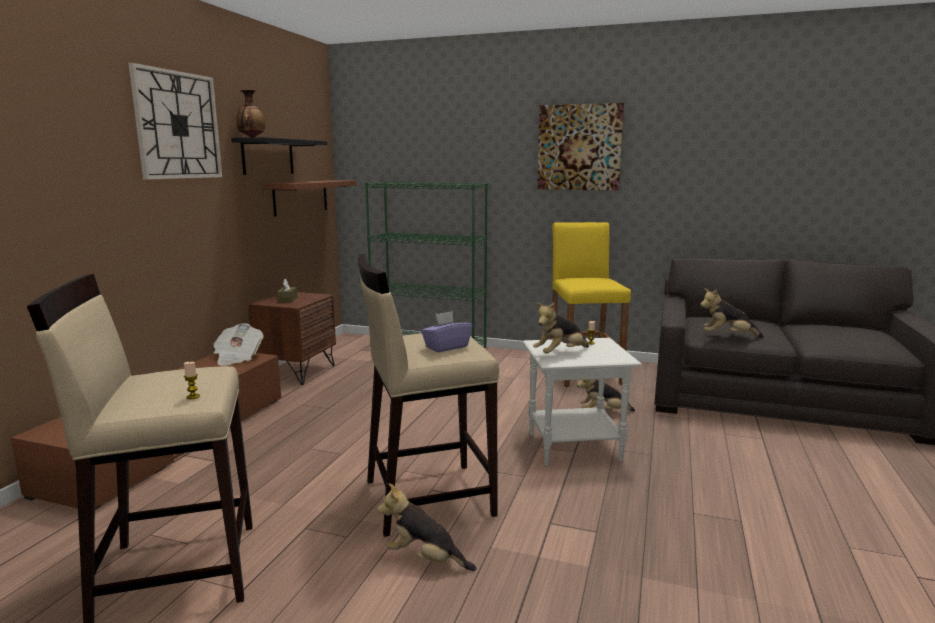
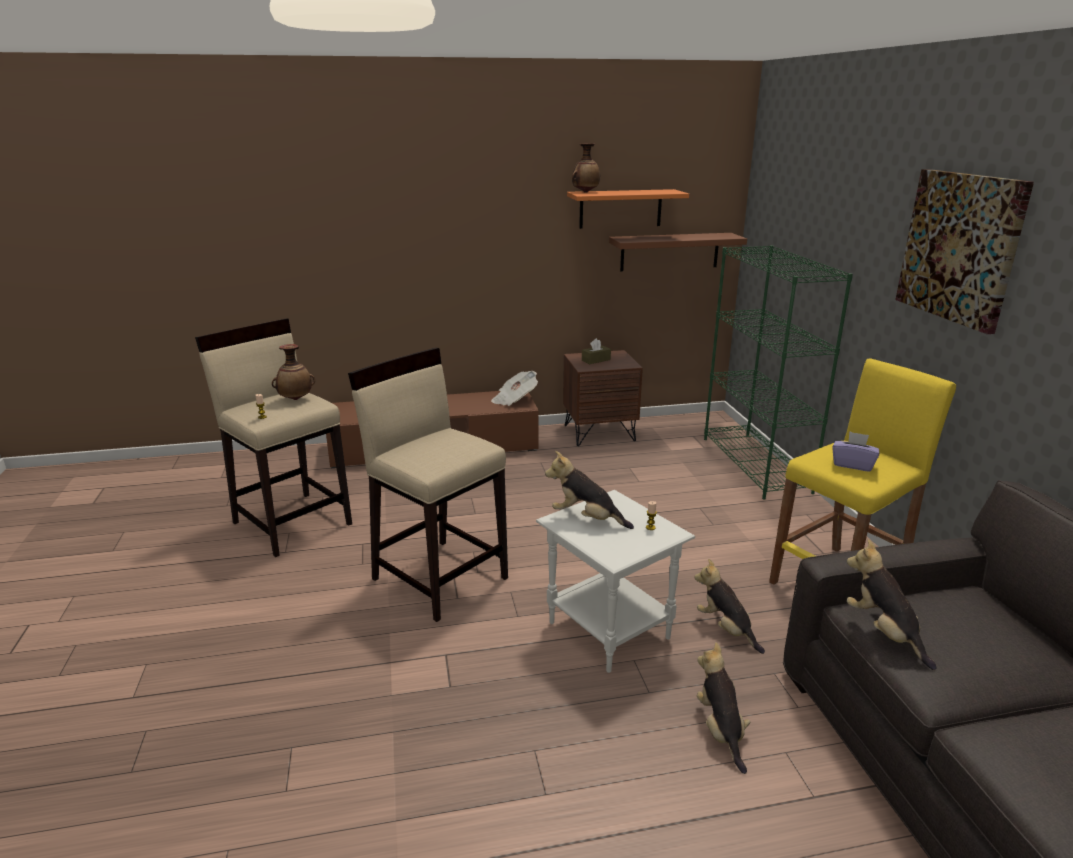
camera: 60 degrees right, 10 degrees up
wall clock [128,63,222,180] -> none
black shelf [231,137,327,175] -> orange shelf [567,189,689,229]
plush toy [377,483,476,571] -> plush toy moved to [697,642,750,774]
purple tissue box [421,311,472,352] -> purple tissue box moved to [832,431,879,472]
none -> vase [272,344,315,400]

